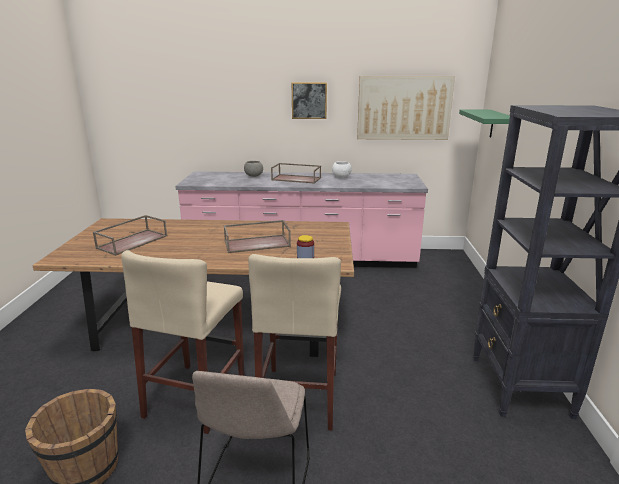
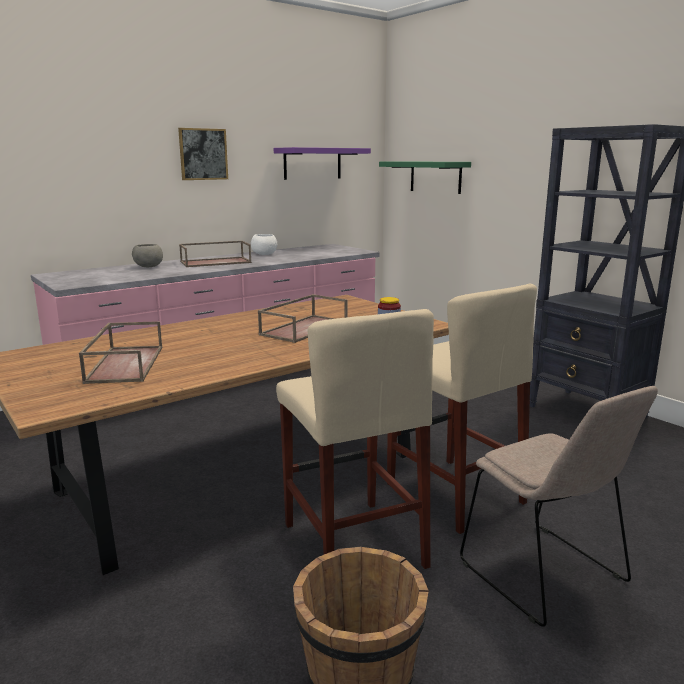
camera: 40 degrees left, 5 degrees down
picture [357,76,455,140] -> purple shelf [274,147,371,180]

